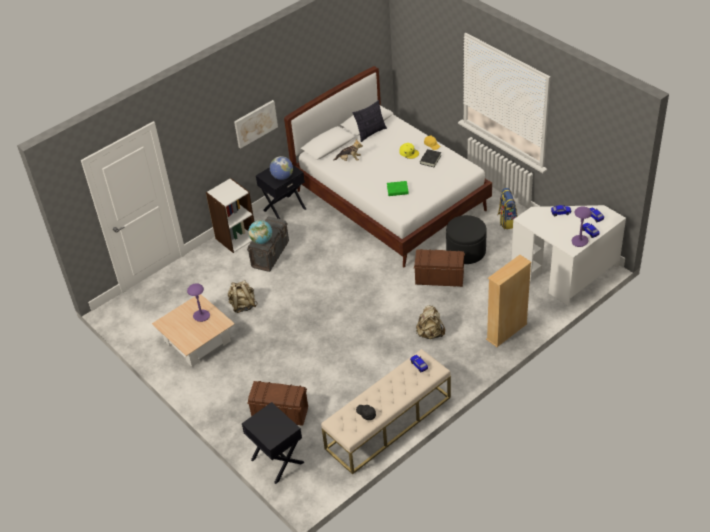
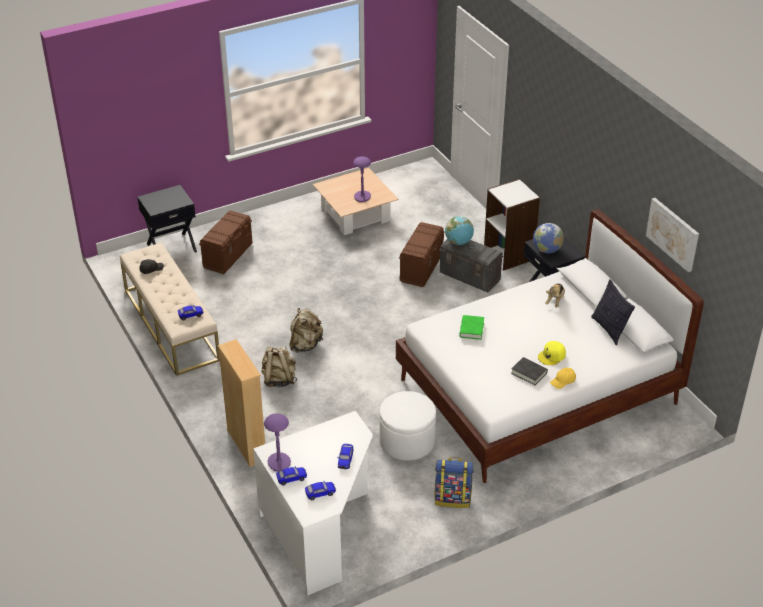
camera: 100 degrees right, 5 degrees down
beige backpack [228,280,258,313] -> beige backpack moved to [289,308,323,353]
picture [234,100,278,149] -> picture moved to [646,198,699,272]
brown storage box [414,249,465,287] -> brown storage box moved to [399,222,445,287]
black ottoman [446,215,487,264] -> white ottoman [380,391,436,461]

